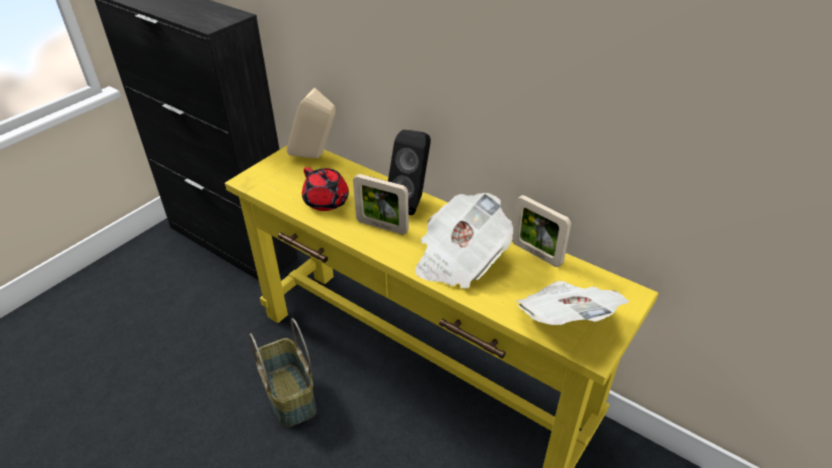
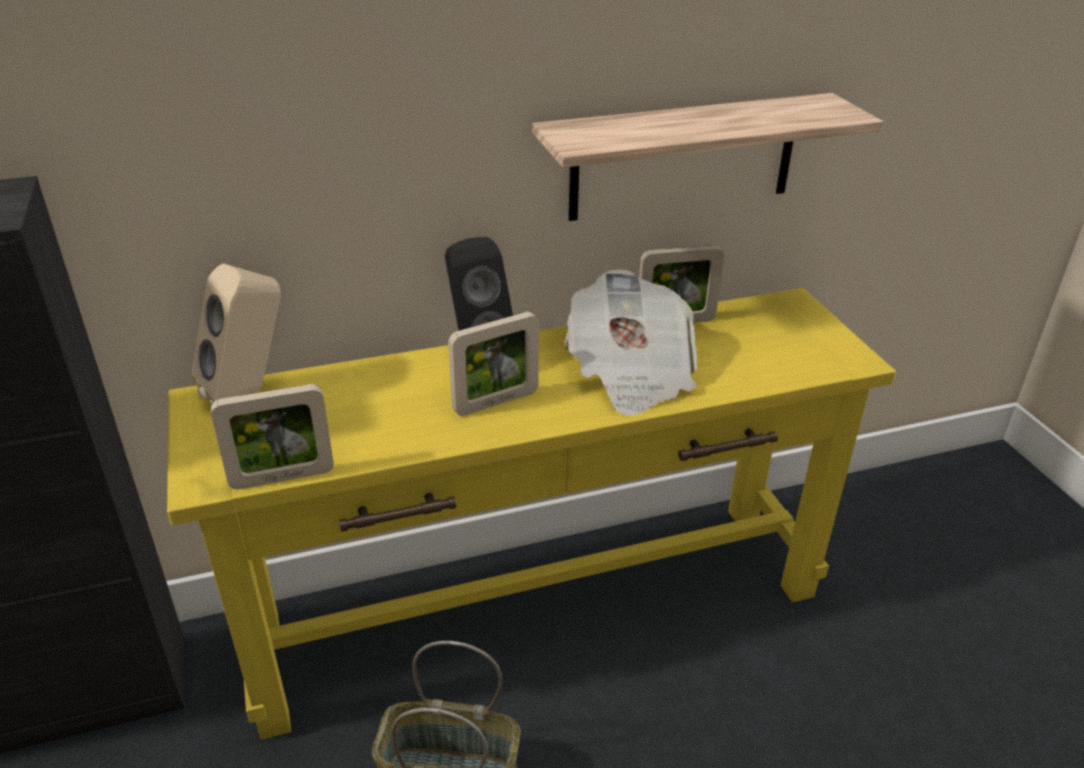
camera: 55 degrees left, 5 degrees down
red teapot [302,167,349,211] -> none
newspaper [515,281,629,325] -> none
none -> picture frame [211,384,334,490]
none -> shelf [532,93,883,221]

